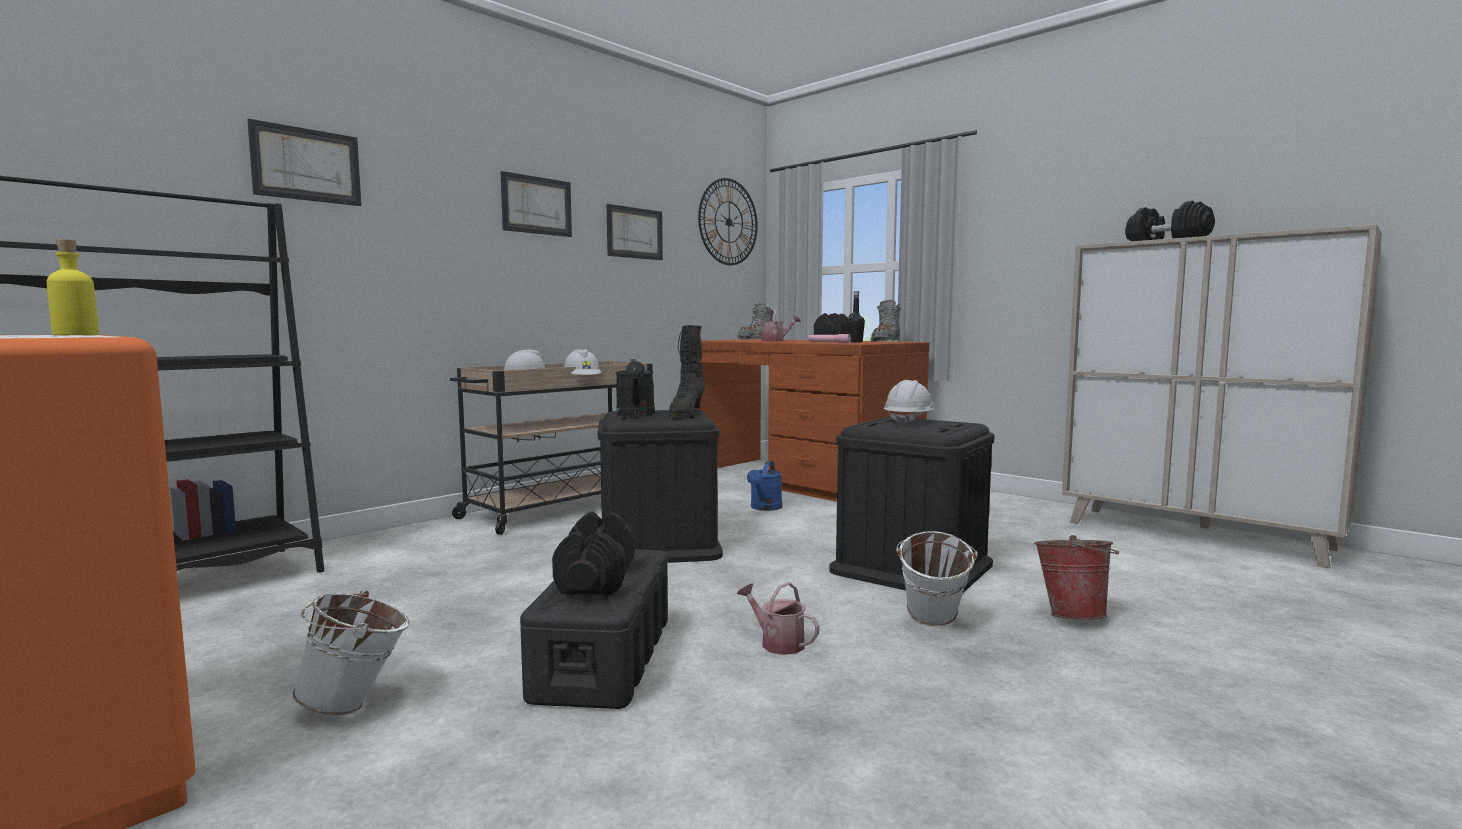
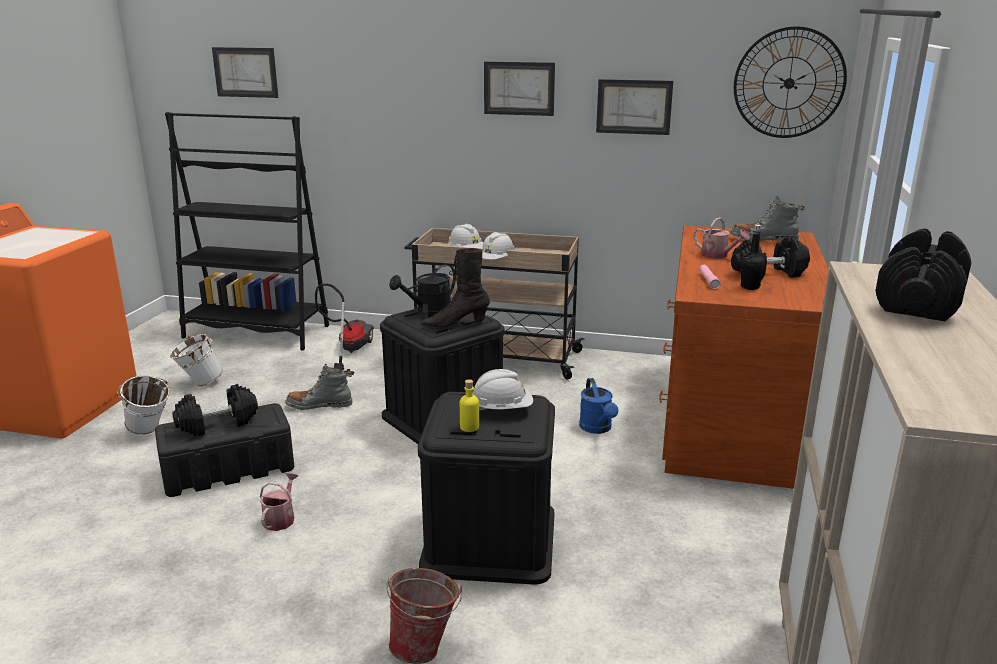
camera: 60 degrees right, 15 degrees up
yellow bottle [47,239,99,335] -> yellow bottle moved to [460,379,479,432]
picture [247,119,361,206] -> picture moved to [212,47,278,98]
blue watering can [747,461,782,511] -> blue watering can turned 90 degrees counterclockwise [579,378,618,434]
grey boot [871,300,901,342] -> grey boot moved to [285,364,353,410]
white bucket [896,531,977,626] -> white bucket moved to [170,334,223,386]
none -> vacuum cleaner [315,283,374,375]

